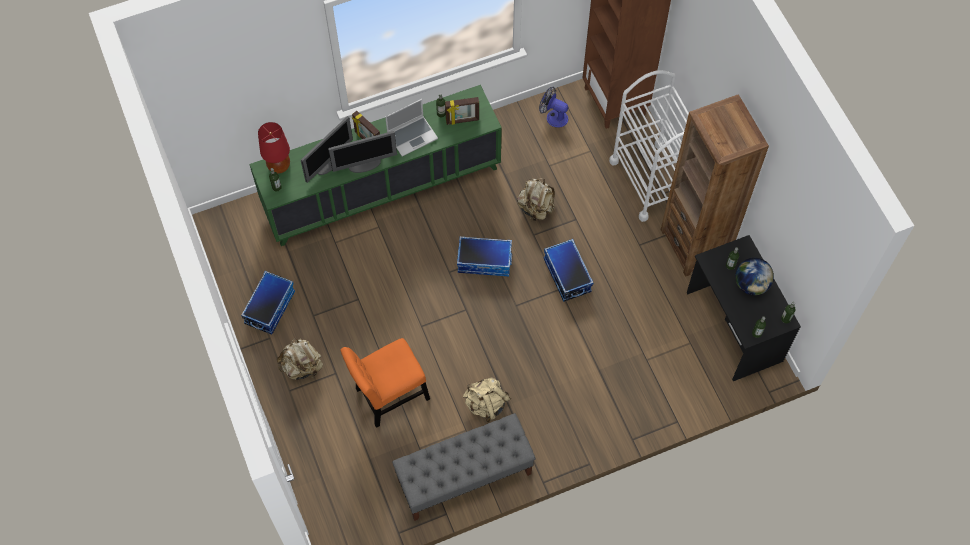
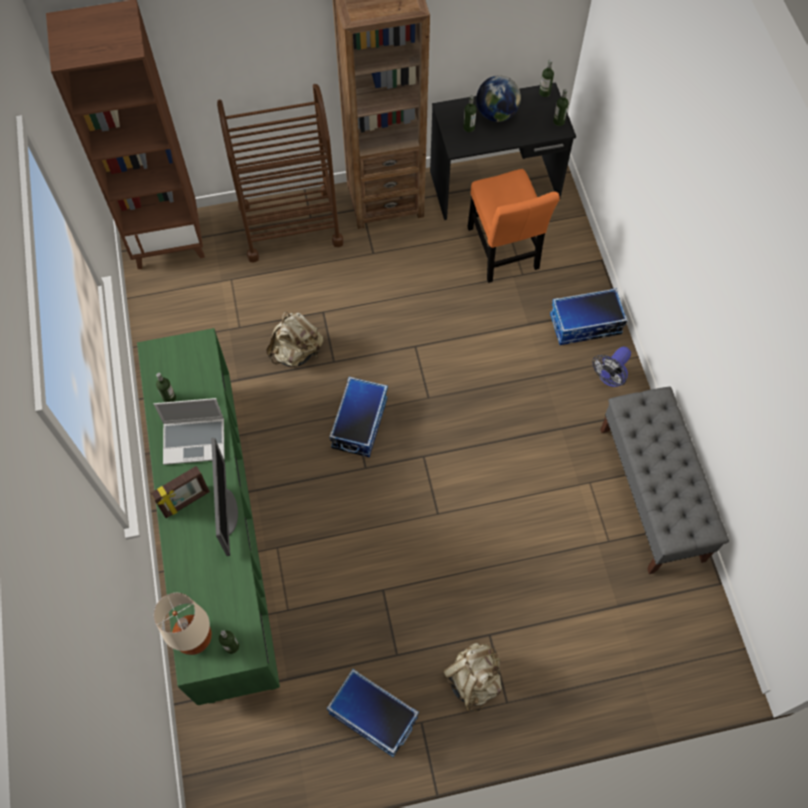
camera: 80 degrees left, 0 degrees up
red table lamp [258,122,290,174] -> beige table lamp [154,593,212,655]
monitor [301,116,353,183] -> none
orange chair [340,338,430,428] -> orange chair moved to [467,169,560,283]
laptop [385,99,438,157] -> laptop turned 105 degrees clockwise [154,398,225,465]
picture frame [445,97,479,125] -> none
beige backpack [463,377,511,422] -> none
fan [539,87,568,128] -> fan moved to [592,347,631,387]
storage box [544,239,594,302] -> storage box moved to [550,288,628,345]
white cart [609,70,689,222] -> brown cart [217,84,344,262]

